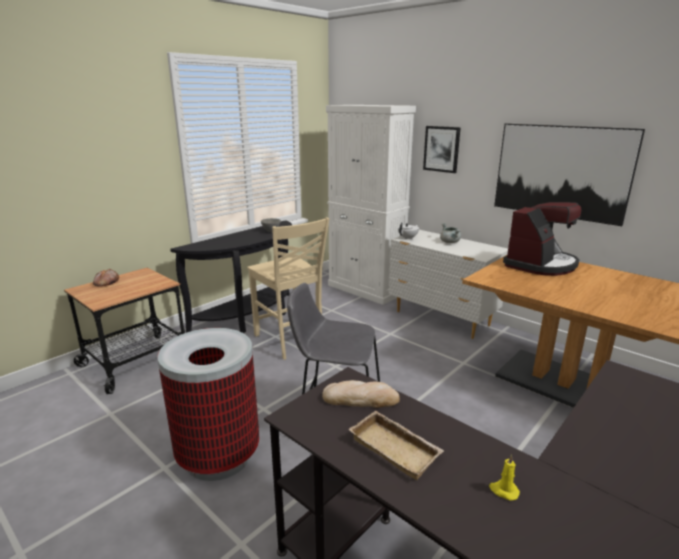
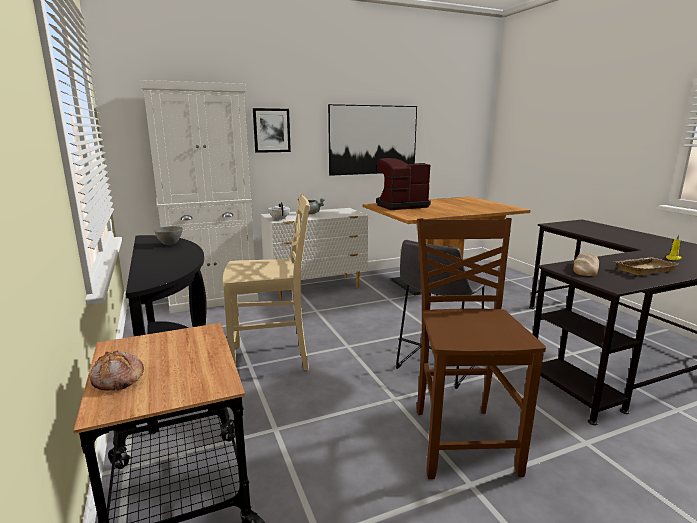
camera: 65 degrees left, 5 degrees down
trash can [157,328,259,481] -> brown chair [417,218,546,479]
coffee machine [503,202,581,276] -> coffee machine turned 90 degrees counterclockwise [376,158,431,210]

